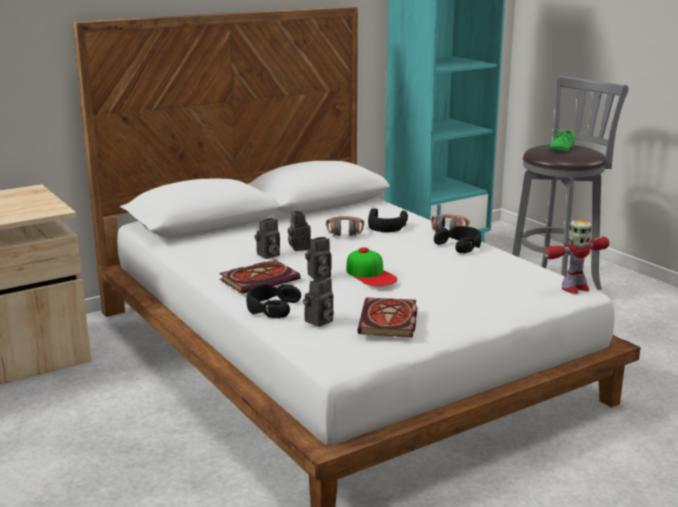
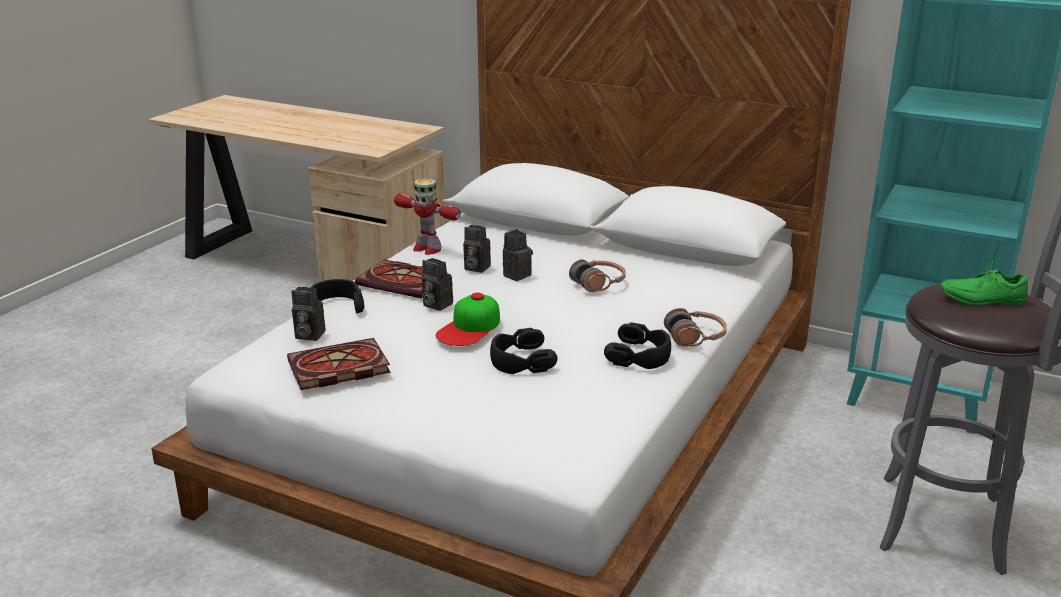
camera: 60 degrees right, 5 degrees up
black headphones [368,208,408,232] -> black headphones moved to [490,328,557,374]
toy robot [544,220,610,294] -> toy robot moved to [394,178,461,255]

